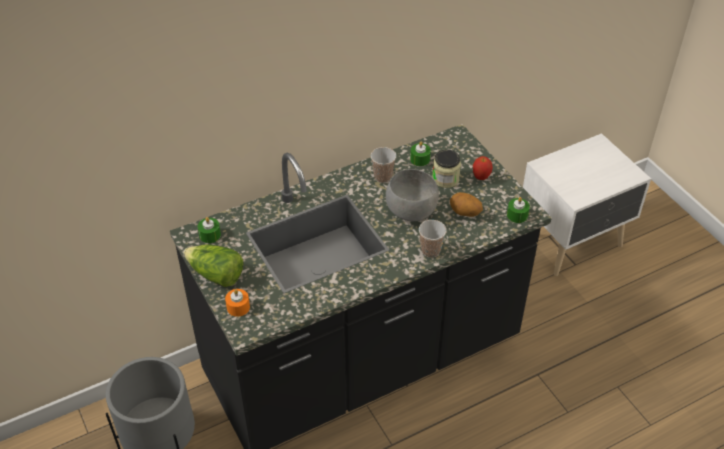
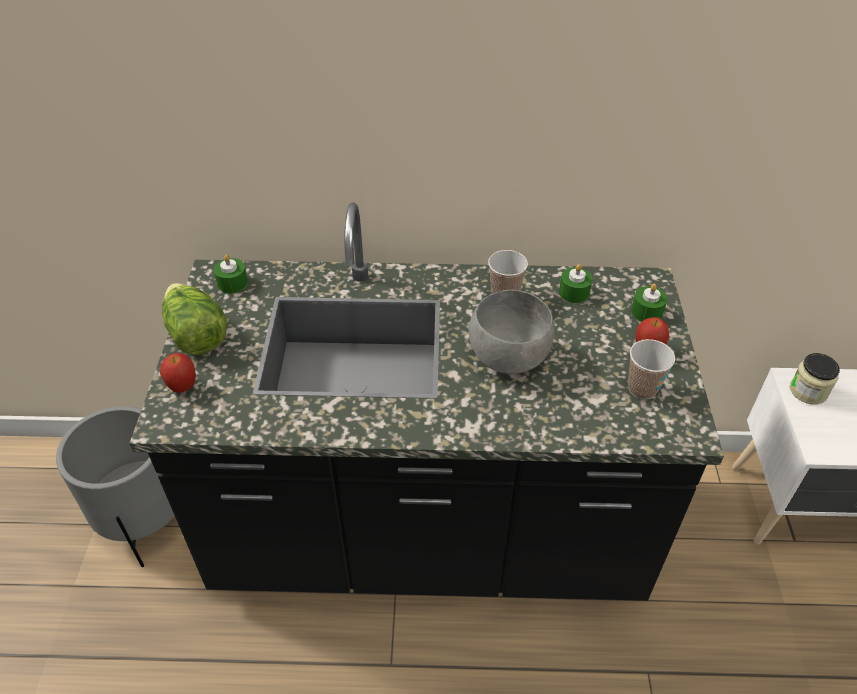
camera: 30 degrees right, 0 degrees up
orange candle [225,289,250,317] -> apple [160,353,196,393]
cup [419,220,446,258] -> cup moved to [628,339,675,400]
jar [432,149,461,188] -> jar moved to [790,353,840,404]
potato [450,192,483,217] -> none
green candle [507,197,530,223] -> green candle moved to [631,284,667,322]

